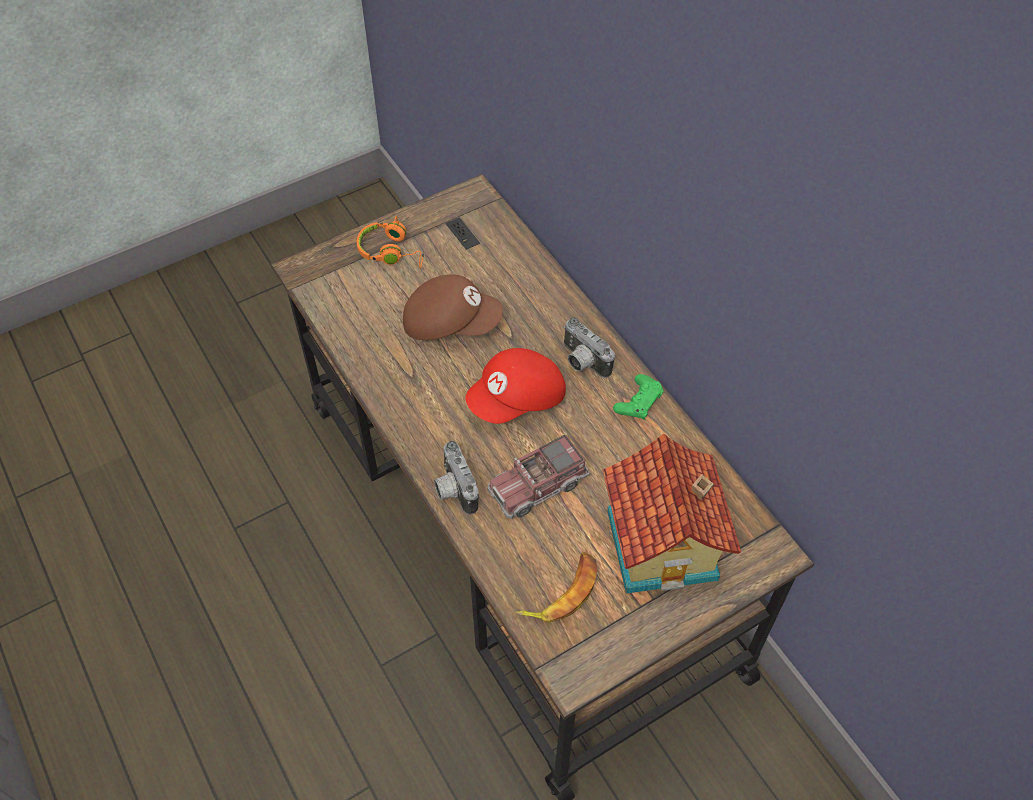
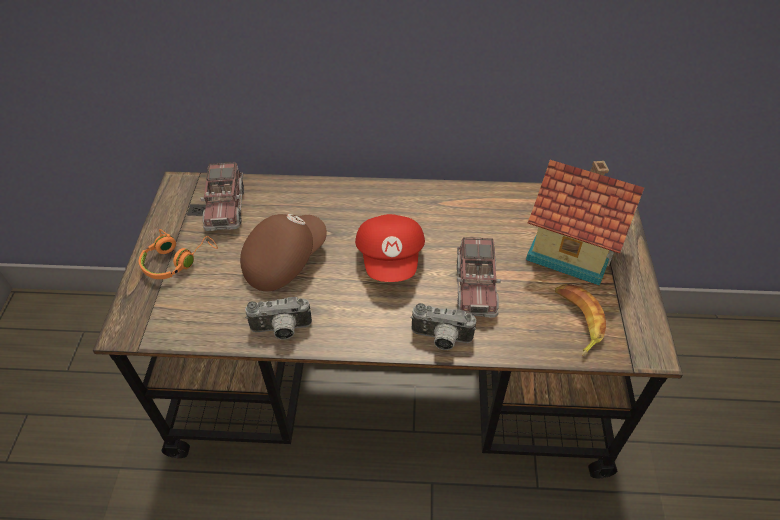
camera: 55 degrees left, 5 degrees down
camera [563,317,615,378] -> camera moved to [245,297,312,340]
green game controller [613,374,663,420] -> none
none -> toy truck [200,162,244,231]

